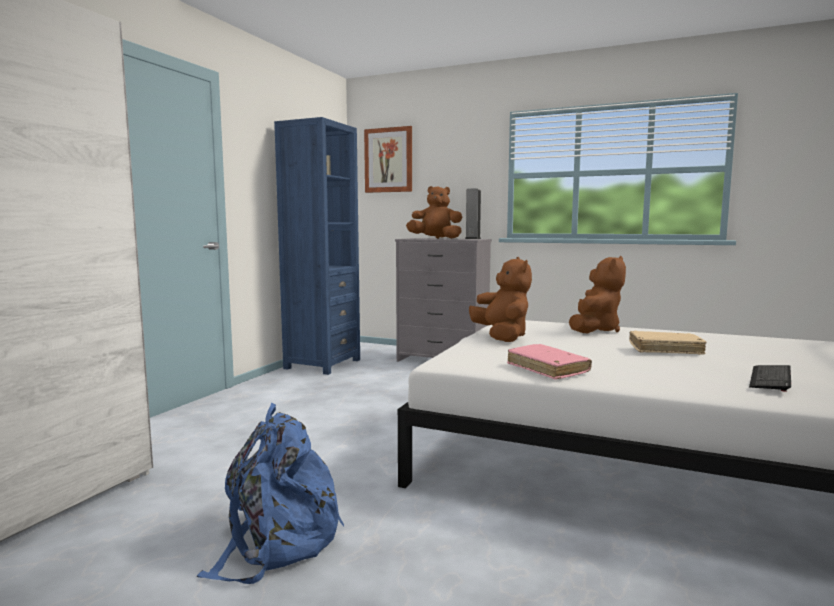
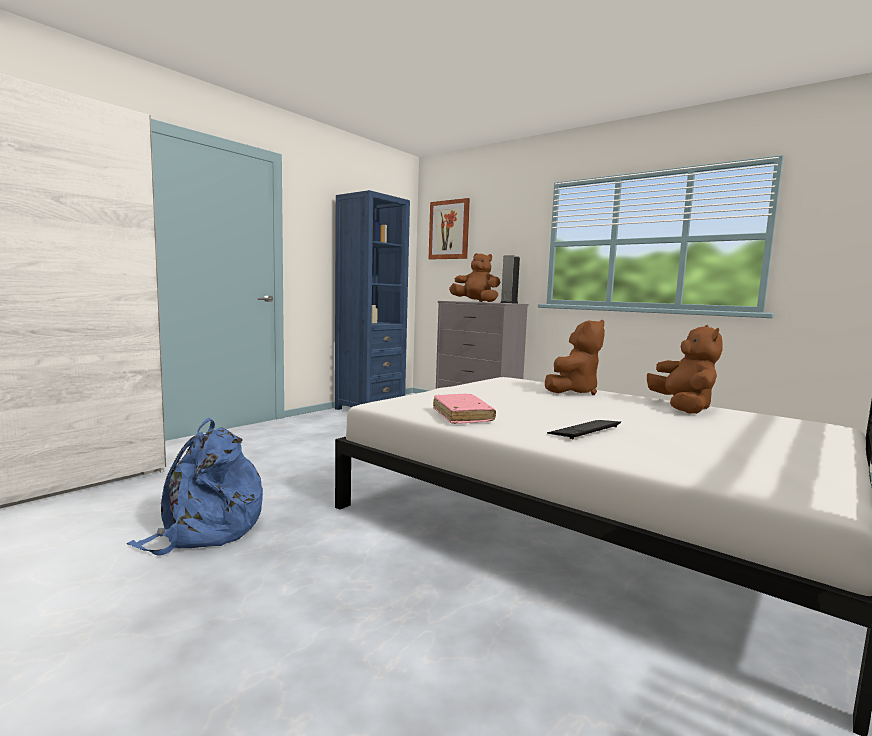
camera: 15 degrees right, 0 degrees up
brown plush toy [469,257,532,342] -> brown plush toy moved to [647,325,723,414]
beige book [629,330,707,355] -> none
keyboard [749,365,791,392] -> keyboard moved to [547,420,621,440]

